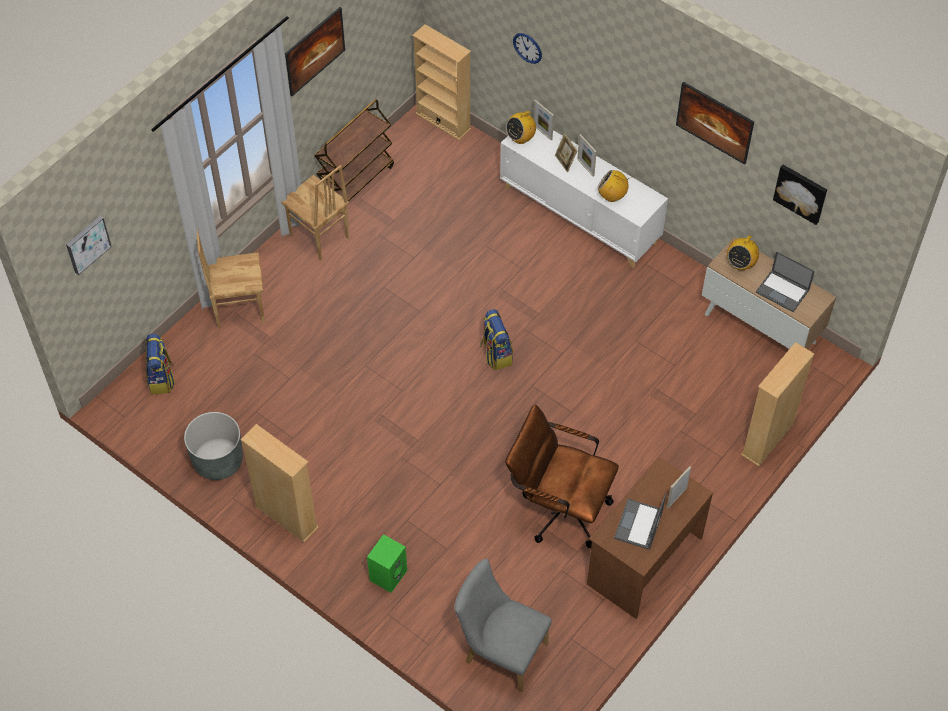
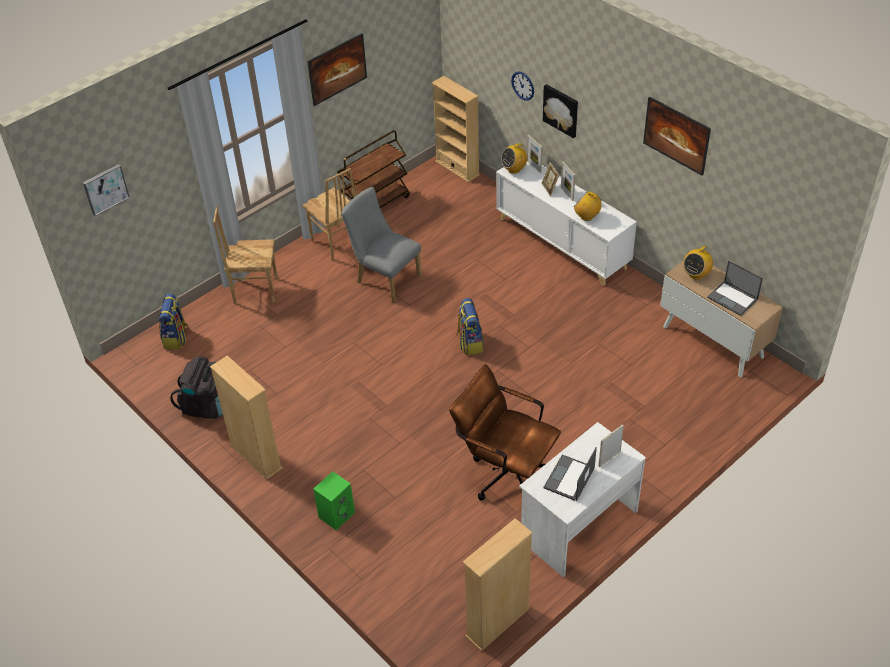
camera: 10 degrees right, 10 degrees down
grey planter [184,412,243,480] -> black backpack [170,356,223,419]
grey chair [455,559,552,693] -> grey chair moved to [342,187,422,302]
brown desk [587,457,713,619] -> white desk [519,422,646,577]
beige bookcase [741,342,814,467] -> beige bookcase moved to [463,518,533,651]
picture [773,165,827,225] -> picture moved to [543,84,578,138]

